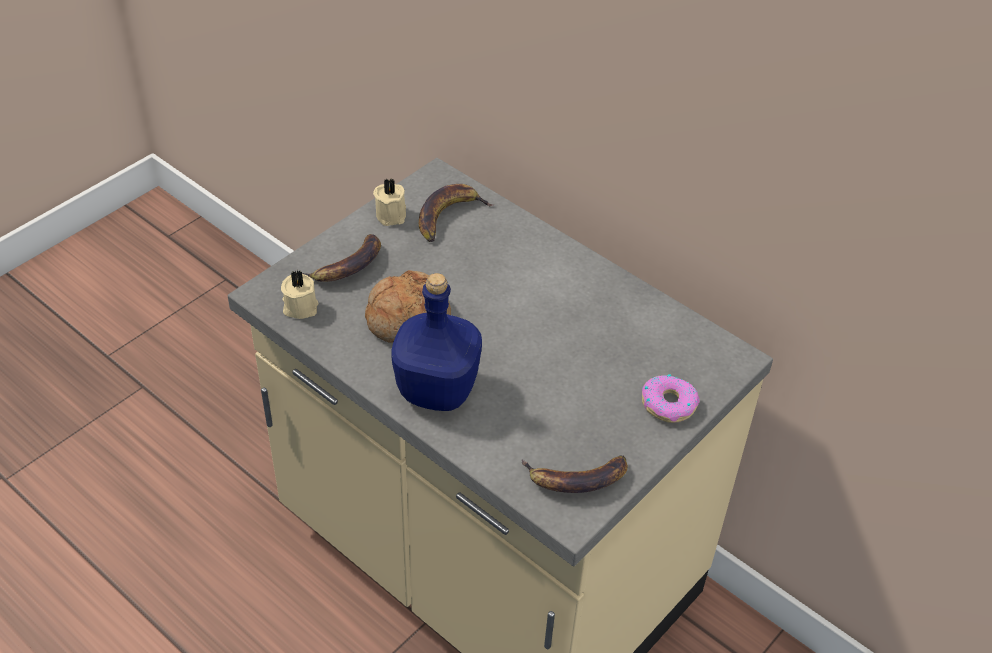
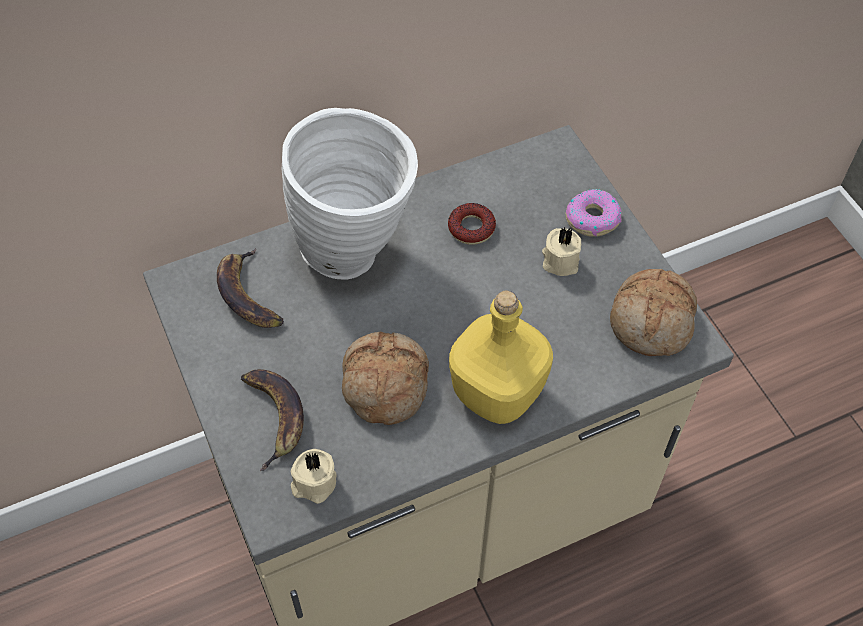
camera: 65 degrees left, 10 degrees up
beige candle [373,178,406,226] -> beige candle moved to [542,227,581,276]
blue bottle [391,273,482,411] -> yellow bottle [449,291,553,424]
banana [521,455,628,493] -> bread [610,269,697,356]
none -> white vase [282,108,418,280]
none -> donut [448,203,496,245]

